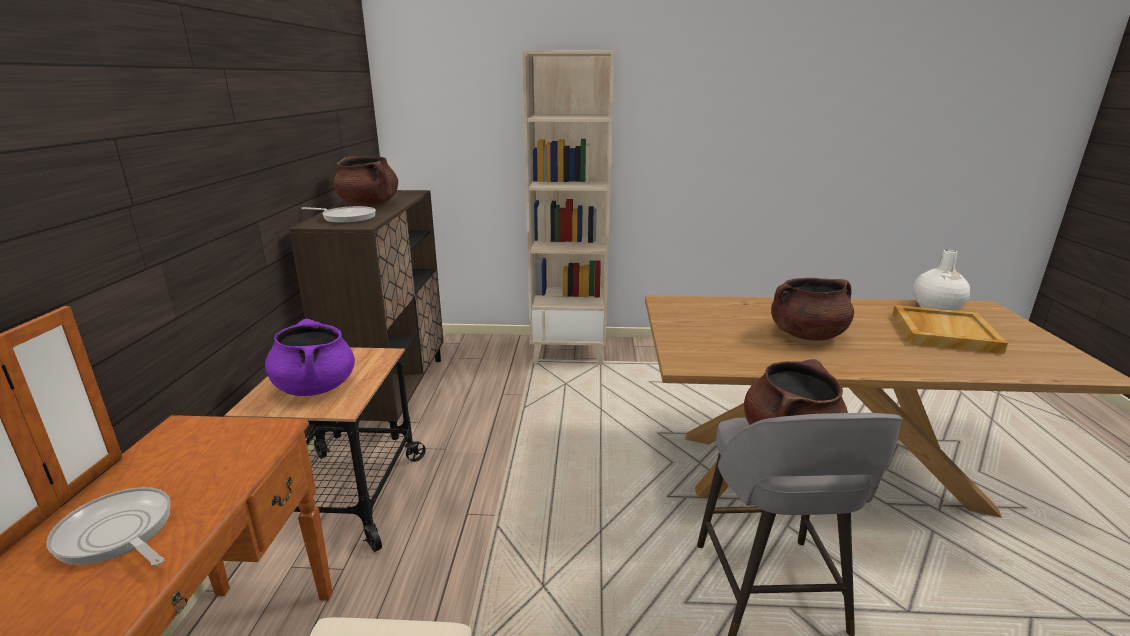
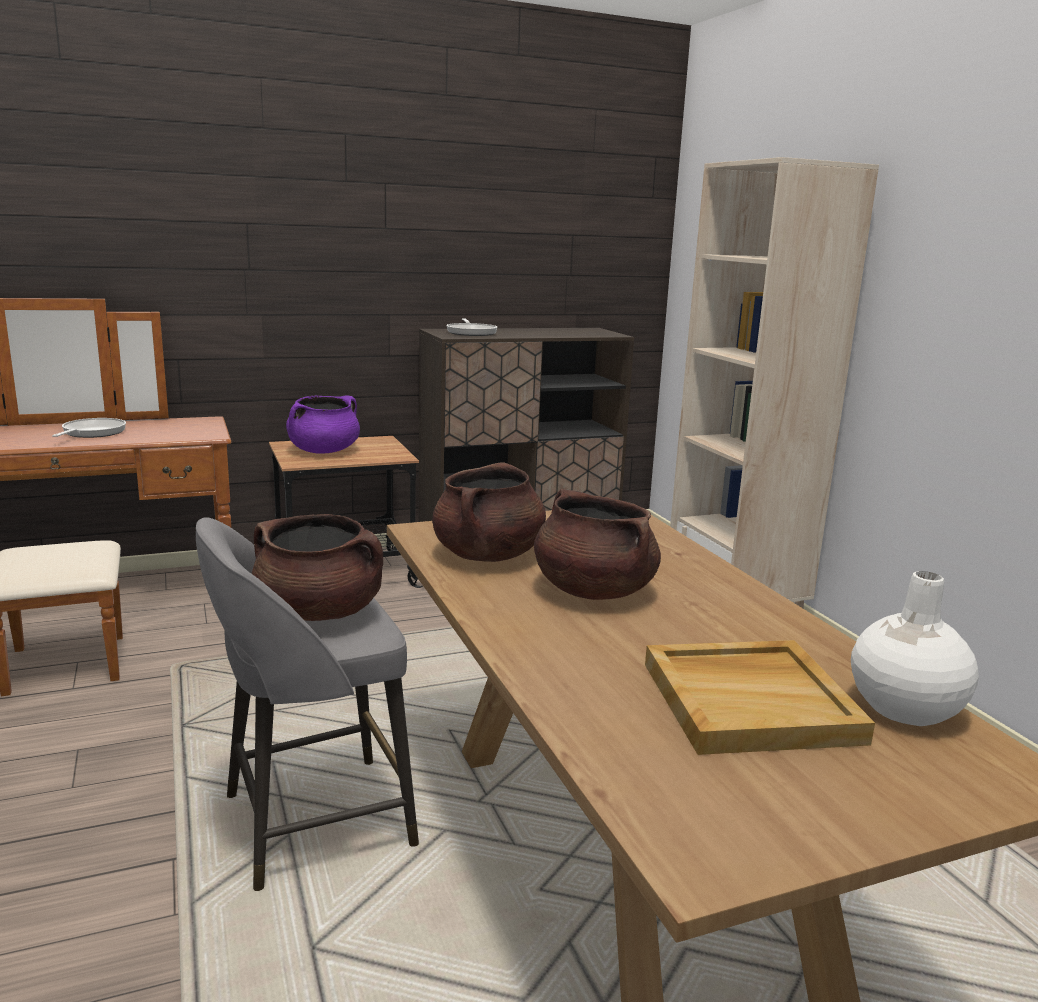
camera: 65 degrees right, 5 degrees down
brown cooking pot [333,156,398,206] -> brown cooking pot moved to [432,463,546,562]

